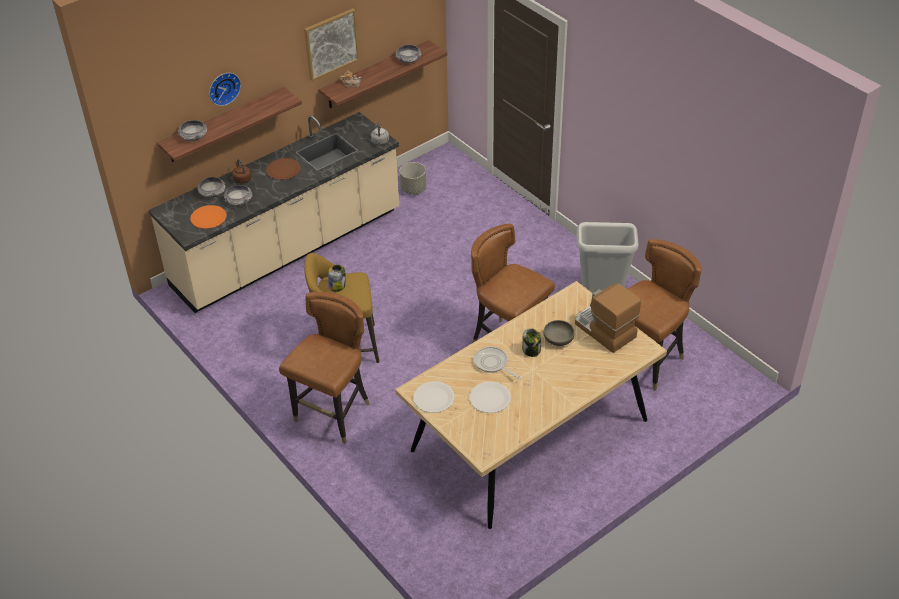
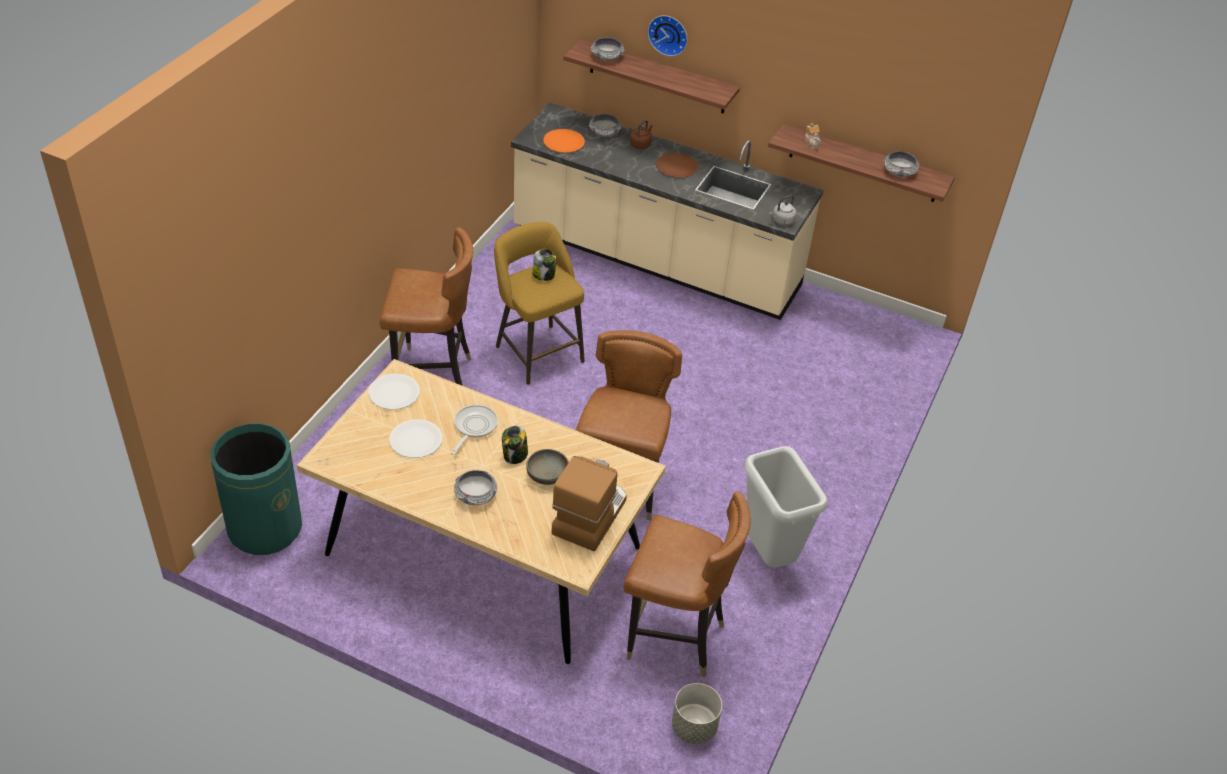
camera: 60 degrees right, 0 degrees up
bowl [224,185,252,206] -> bowl moved to [454,470,498,505]
picture [304,8,360,81] -> none
grey planter [400,162,426,195] -> grey planter moved to [672,683,722,744]
none -> green trash can [211,424,302,555]

